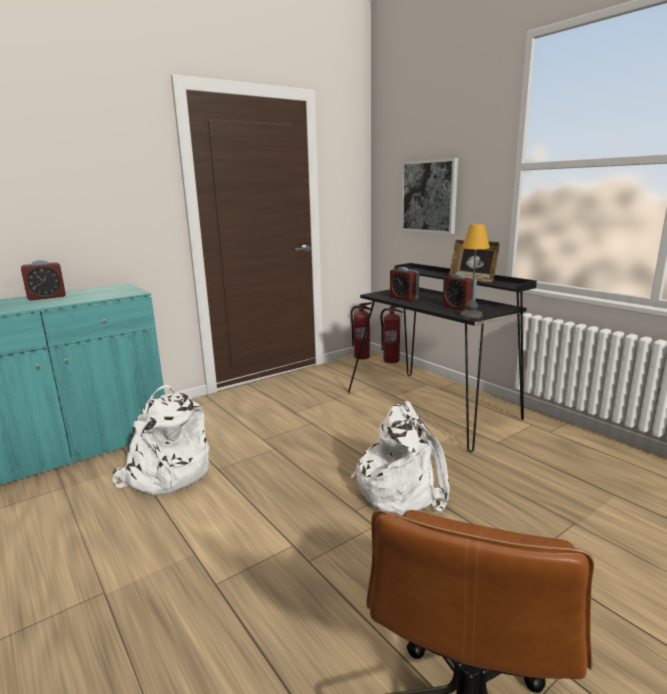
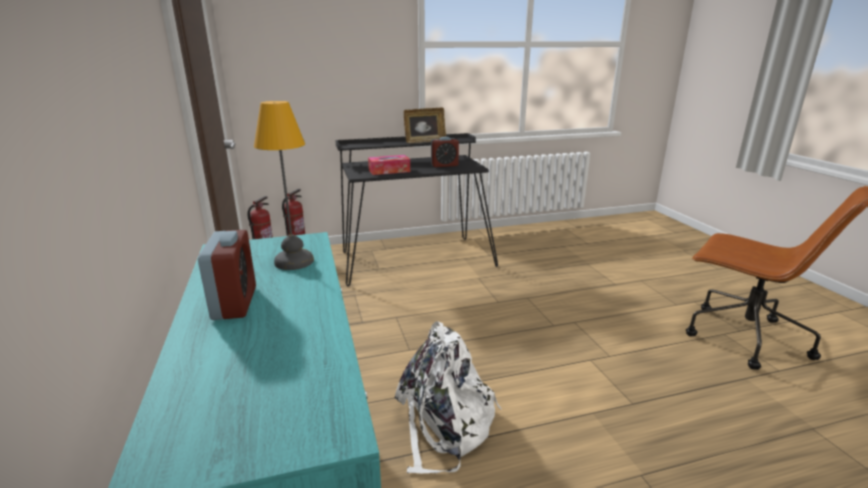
camera: 70 degrees left, 5 degrees up
white backpack [351,401,450,515] -> none
alarm clock [390,267,419,301] -> tissue box [368,155,410,175]
picture [401,158,458,234] -> none
table lamp [460,224,490,319] -> table lamp moved to [254,101,314,270]

